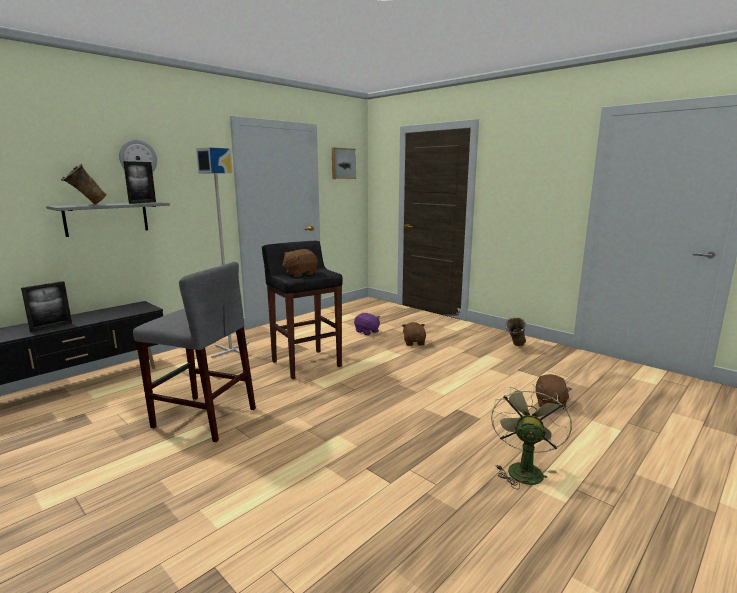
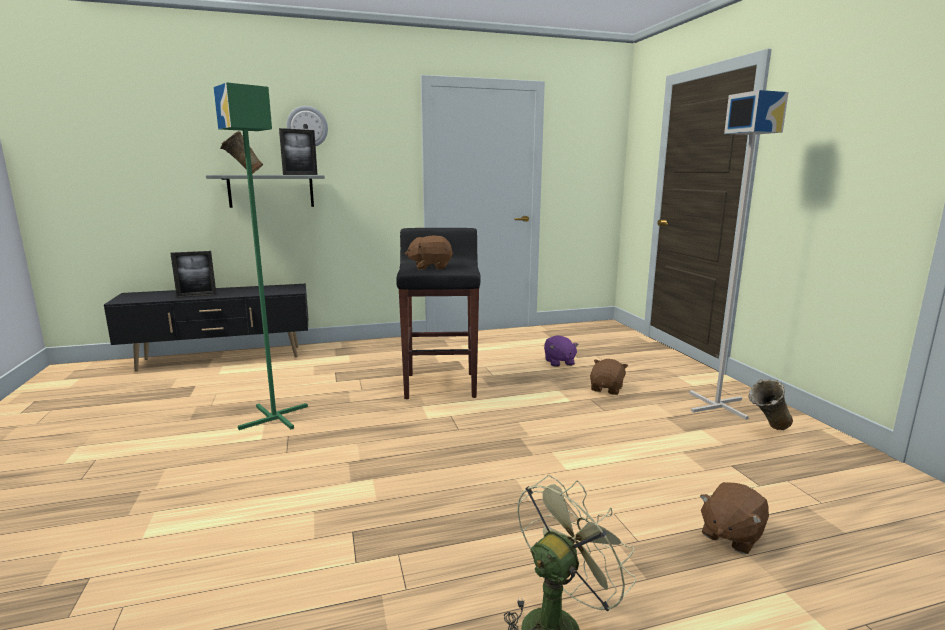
camera: 30 degrees right, 0 degrees up
grey stool [133,262,256,442] -> green floor lamp [213,82,308,430]
grey floor lamp [196,147,249,358] -> grey floor lamp moved to [689,90,789,420]
picture [332,148,356,179] -> none

